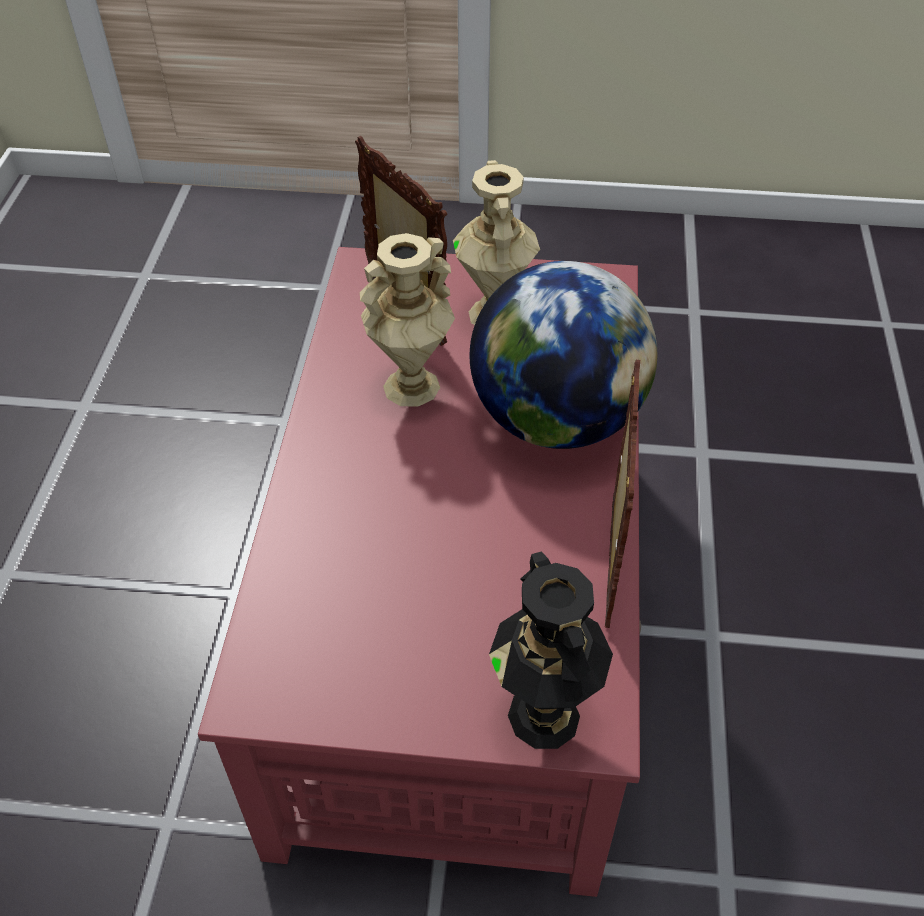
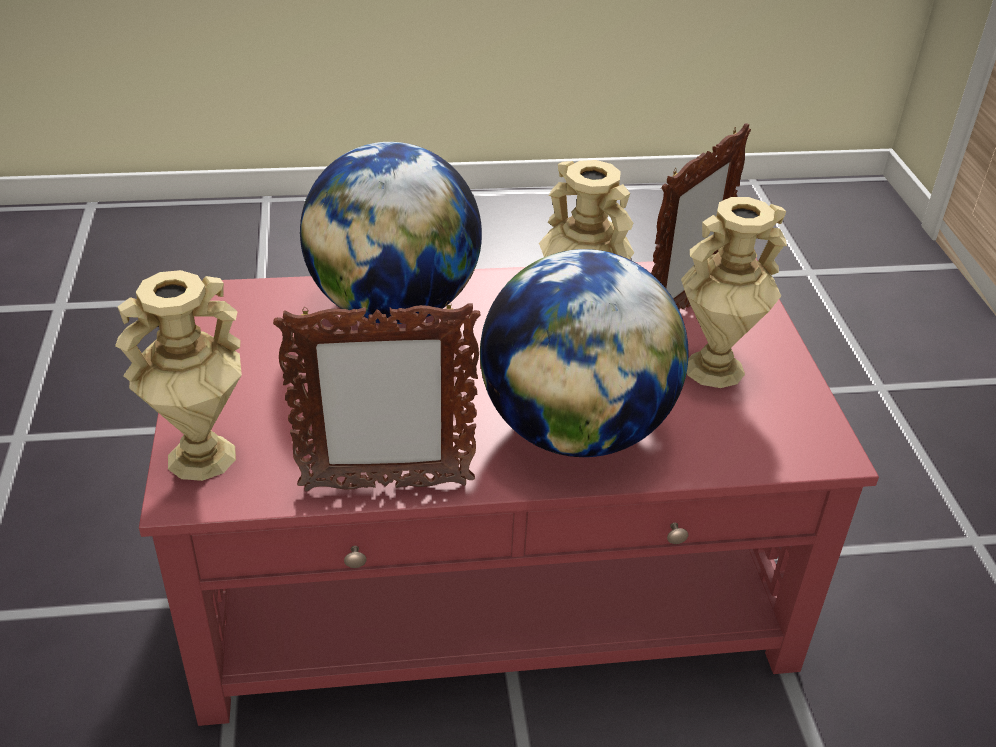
camera: 75 degrees right, 10 degrees down
black vase [489,551,613,749] -> beige vase [115,270,242,481]
none -> globe [300,142,482,324]

